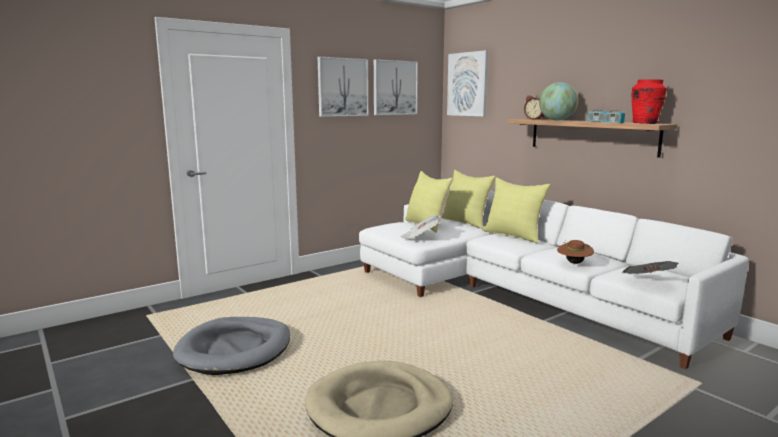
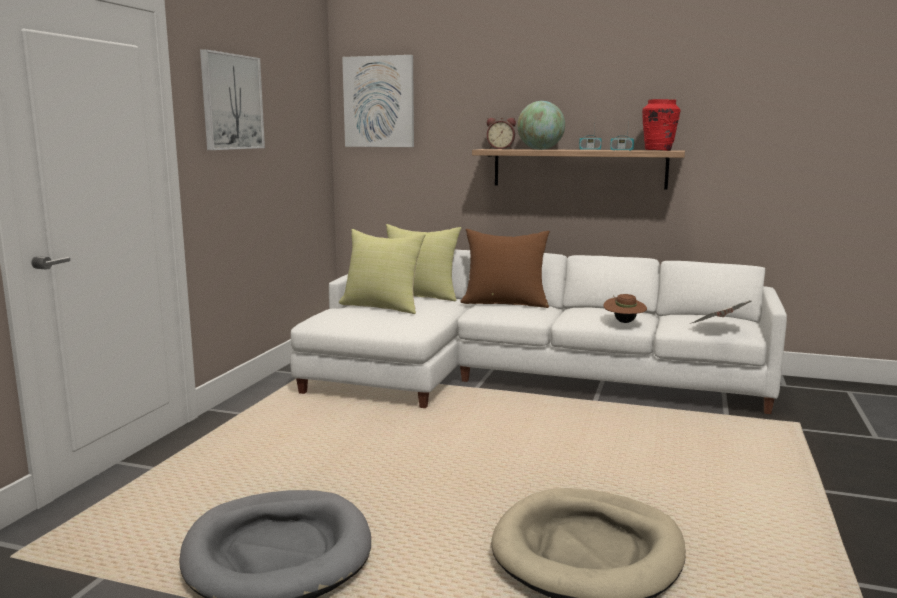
camera: 35 degrees left, 0 degrees up
picture [374,59,418,115] -> none
newspaper [401,215,441,240] -> none
yellow pillow [482,177,551,243] -> brown pillow [460,229,550,308]

